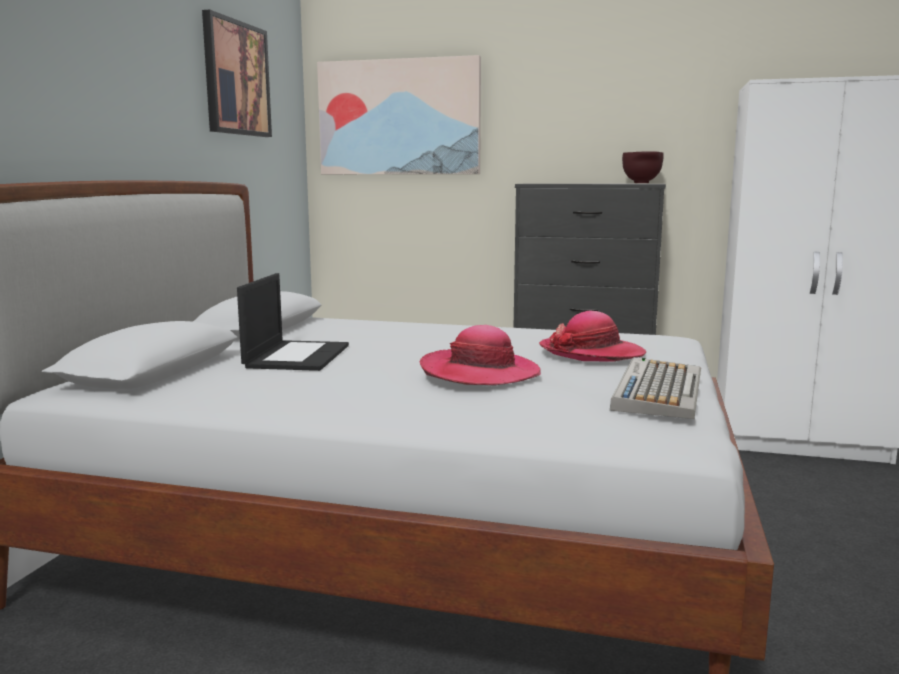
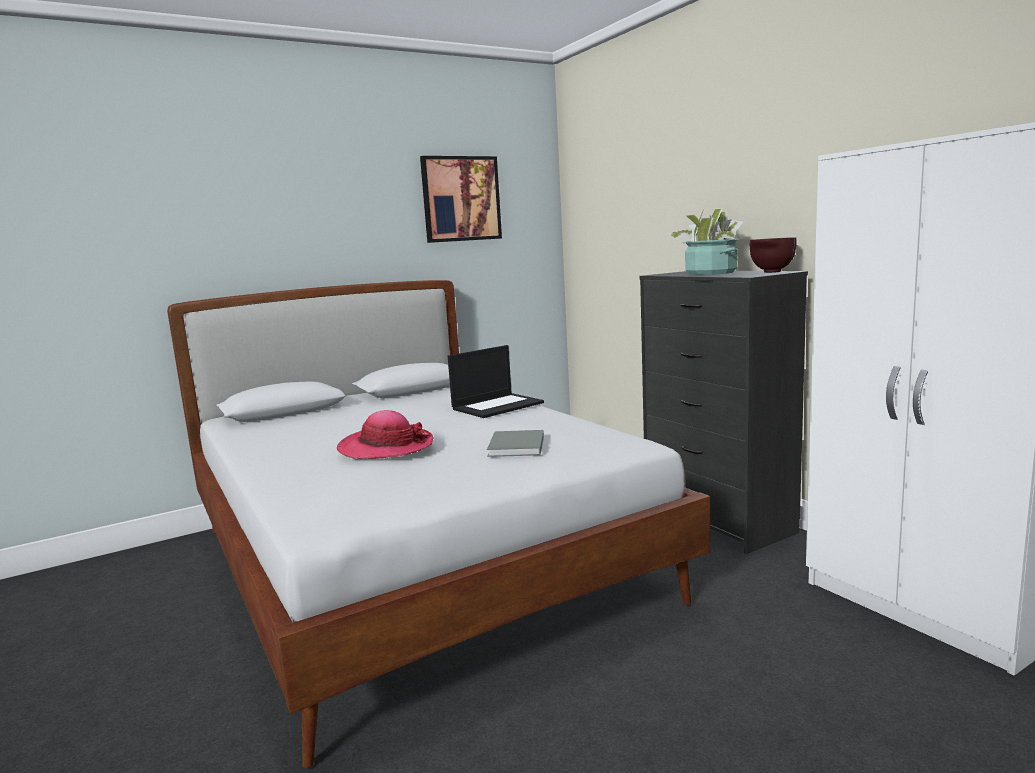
camera: 45 degrees right, 0 degrees up
laptop [237,273,349,371] -> laptop moved to [448,345,544,418]
picture [317,55,481,174] -> none
hat [539,311,646,361] -> grey book [487,430,544,457]
keyboard [610,357,701,419] -> none
none -> potted plant [667,208,743,275]

